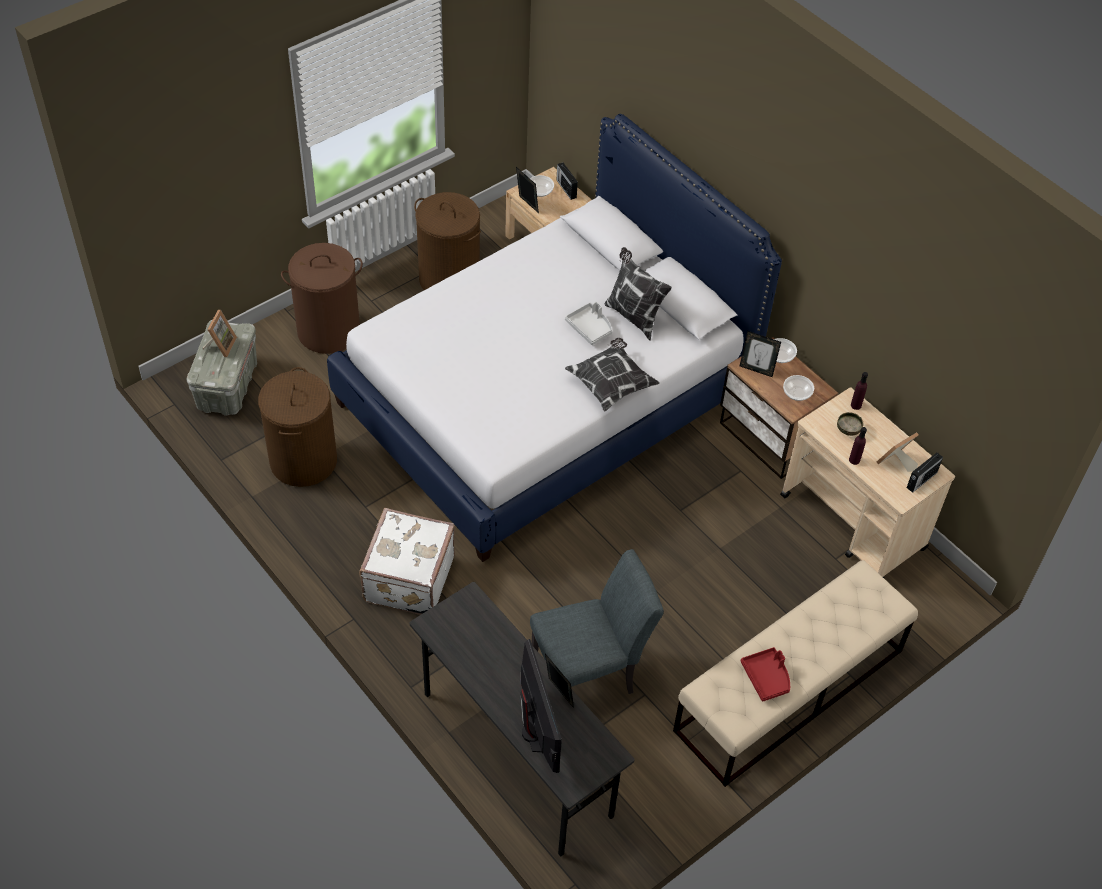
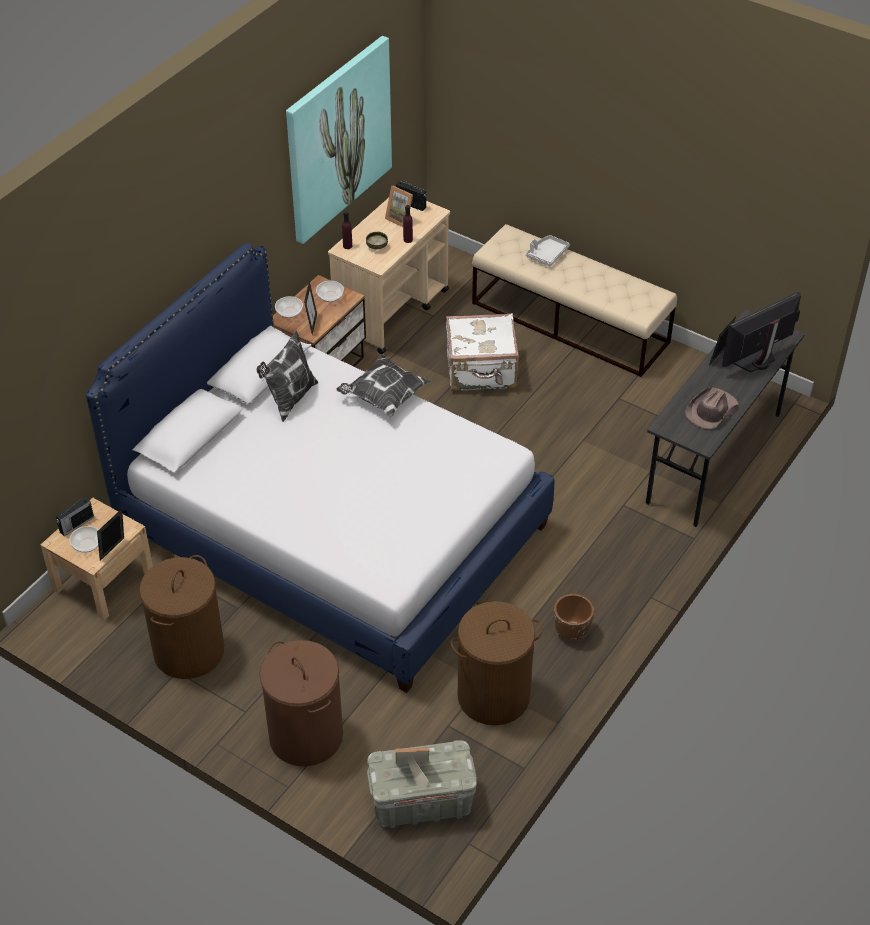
camera: 105 degrees left, 5 degrees down
white suitcase [359,508,455,615] -> white suitcase moved to [446,313,519,391]
grey chair [530,549,664,694] -> none
grey tray [565,302,613,345] -> grey tray moved to [526,235,570,266]
red tray [741,647,790,702] -> none
none -> picture [286,36,392,244]
none -> brown planter [554,594,594,641]
none -> brown hat [685,387,739,429]

